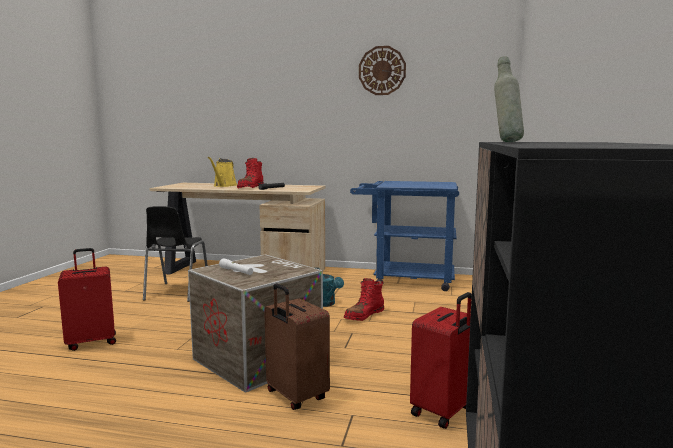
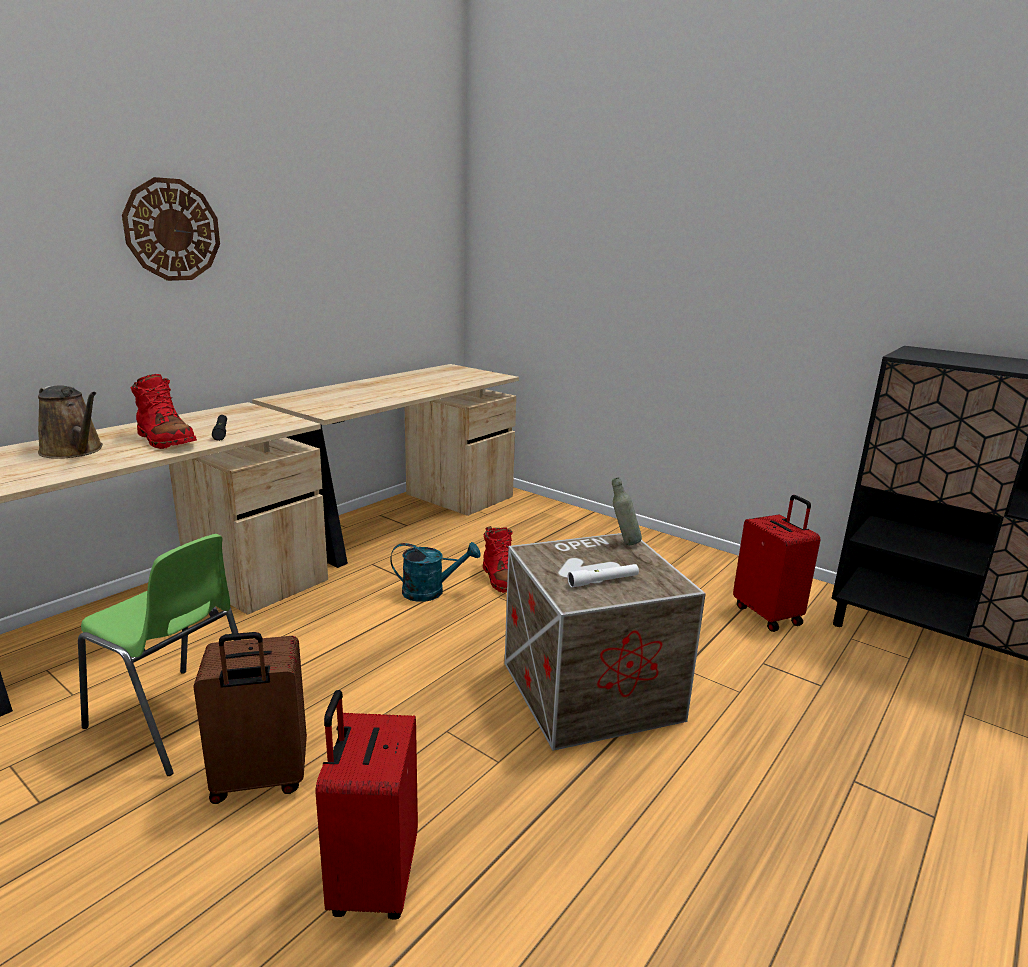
camera: 65 degrees left, 10 degrees up
black chair [143,206,208,302] -> green chair [78,534,238,776]
yellow watering can [208,157,237,187] -> brown watering can [38,385,103,459]
brown suitcase [264,284,330,410] -> brown suitcase moved to [193,632,307,804]
blue cart [350,181,459,291] -> beige desk [252,364,519,568]
wall clock [359,46,406,95] -> wall clock moved to [122,177,220,281]
grey bottle [494,56,524,142] -> grey bottle moved to [612,477,642,545]

